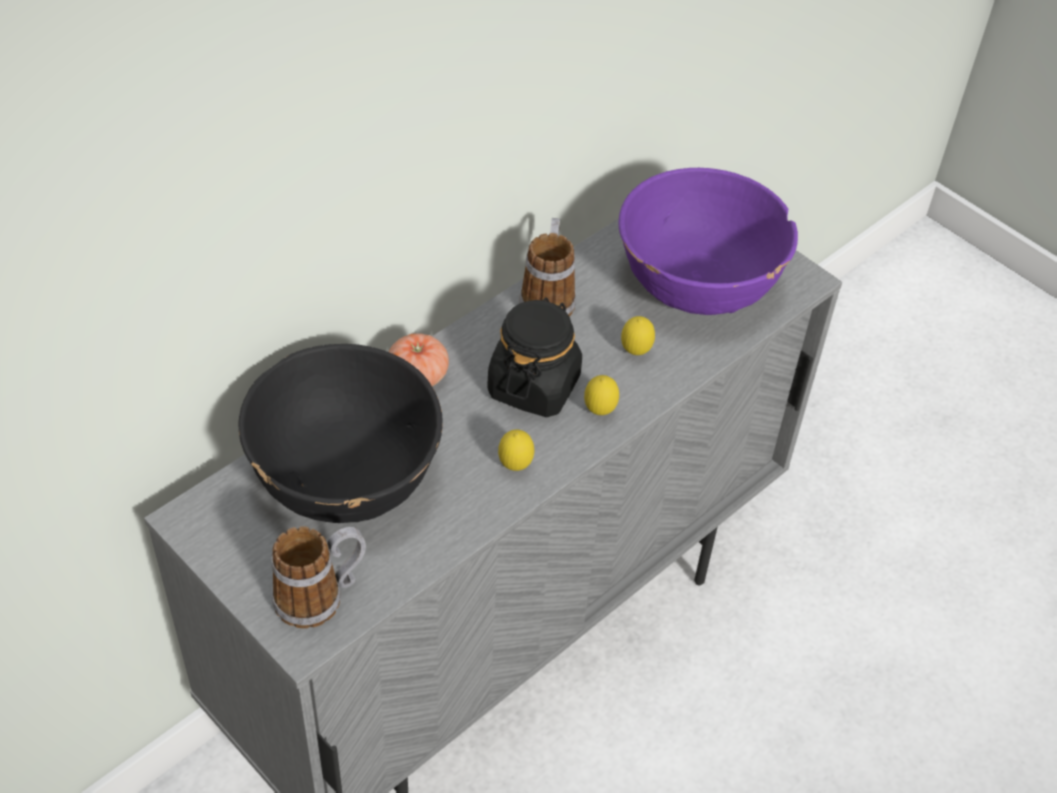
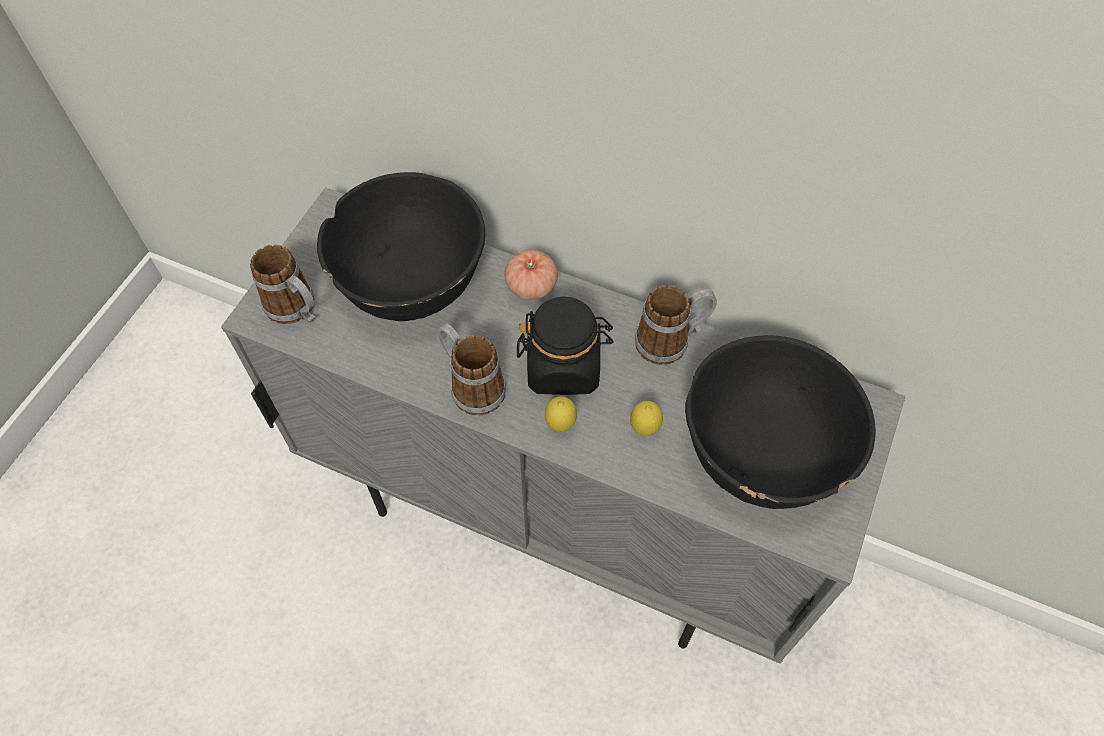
camera: 70 degrees right, 10 degrees up
lemon [498,430,534,471] -> mug [438,323,506,415]
purple bowl [619,168,798,315] -> black bowl [685,335,876,509]

